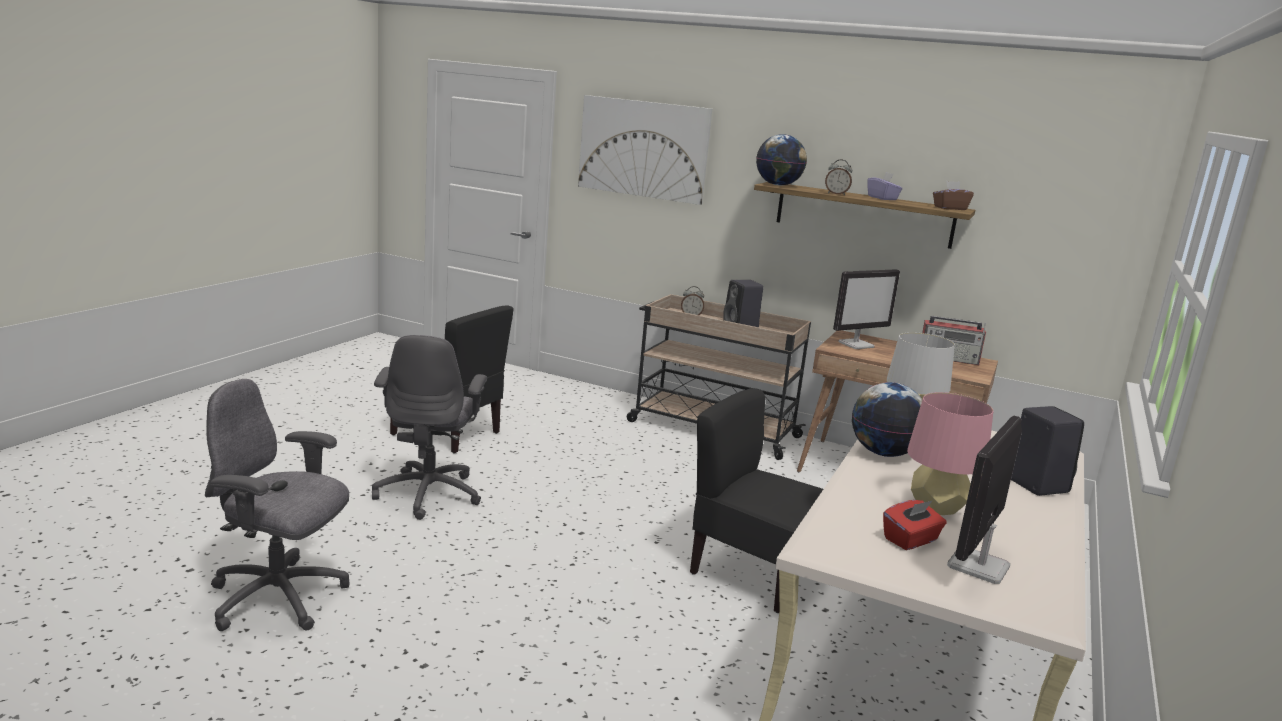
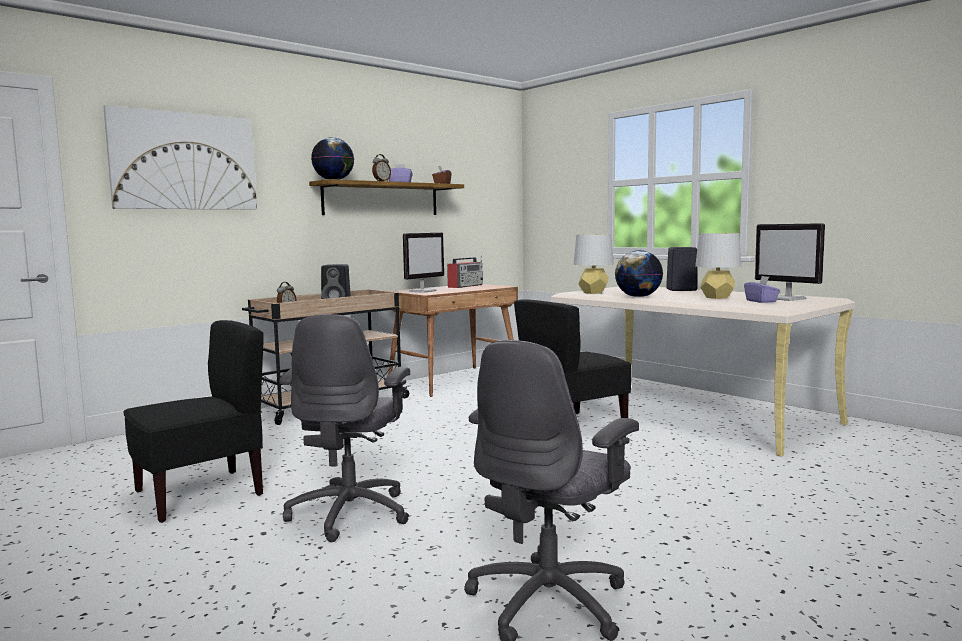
camera: 65 degrees left, 10 degrees down
grey office chair [372,335,487,520] -> grey office chair turned 75 degrees clockwise [279,314,410,542]
monitor [833,269,900,349] -> monitor turned 45 degrees clockwise [403,233,444,293]
red tissue box [883,500,947,550] -> purple tissue box [744,276,780,303]
pink table lamp [907,392,993,515] -> grey table lamp [695,233,741,299]

